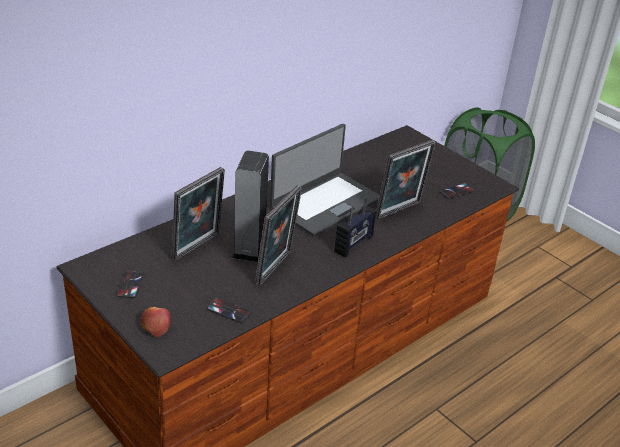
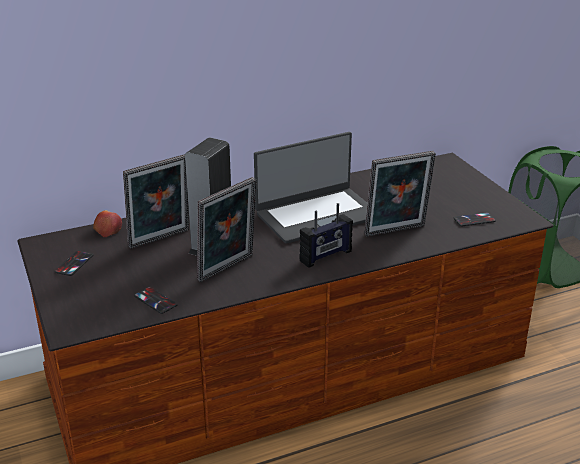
camera: 20 degrees right, 5 degrees down
apple [141,307,171,337] -> apple moved to [93,210,122,237]

